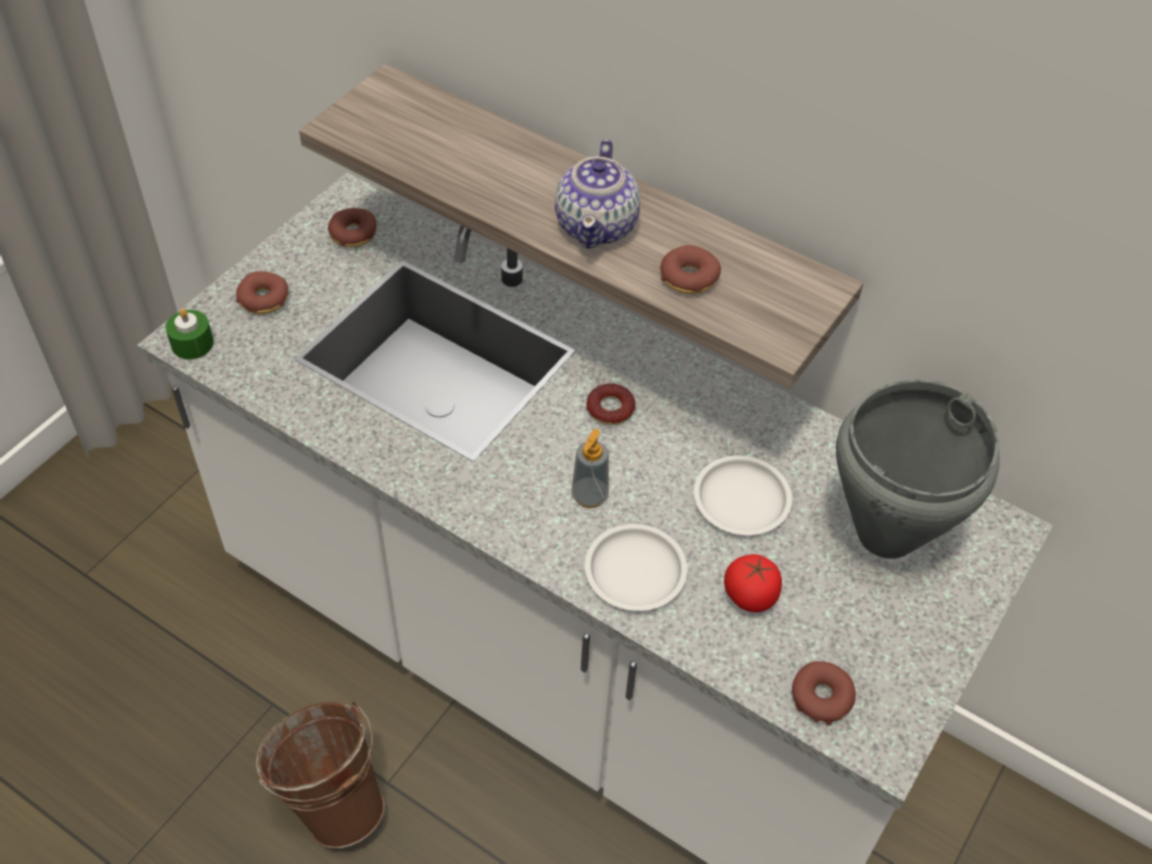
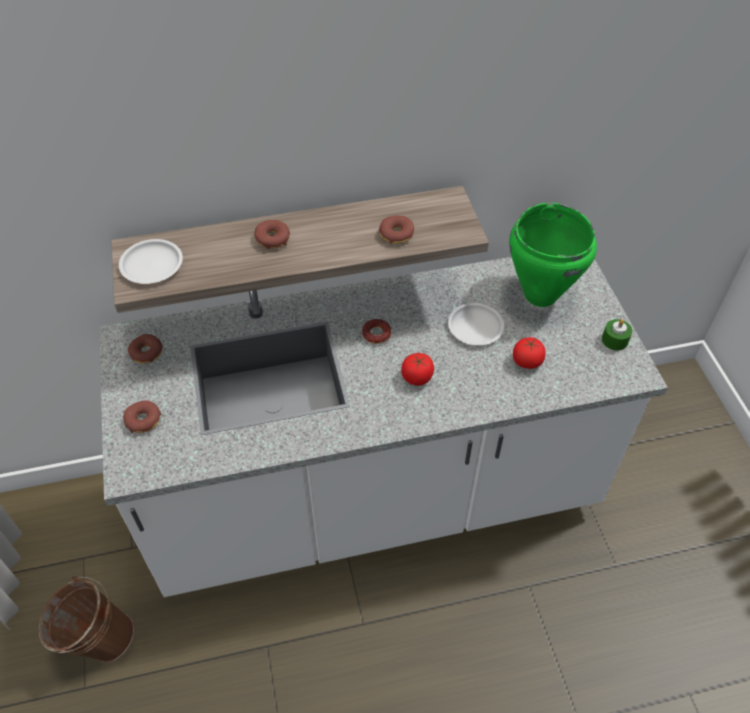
camera: 45 degrees left, 0 degrees up
green candle [165,308,214,359] -> green candle moved to [602,319,632,351]
brown bucket [256,701,385,848] -> brown bucket moved to [39,576,134,662]
teapot [555,139,640,249] -> none
soap dispenser [571,429,609,508] -> tomato [401,353,434,386]
white plate [585,524,687,611] -> white plate moved to [119,239,183,284]
donut [792,661,856,725] -> donut moved to [254,220,290,249]
grey cooking pot [836,380,1000,559] -> green cooking pot [509,203,597,307]

